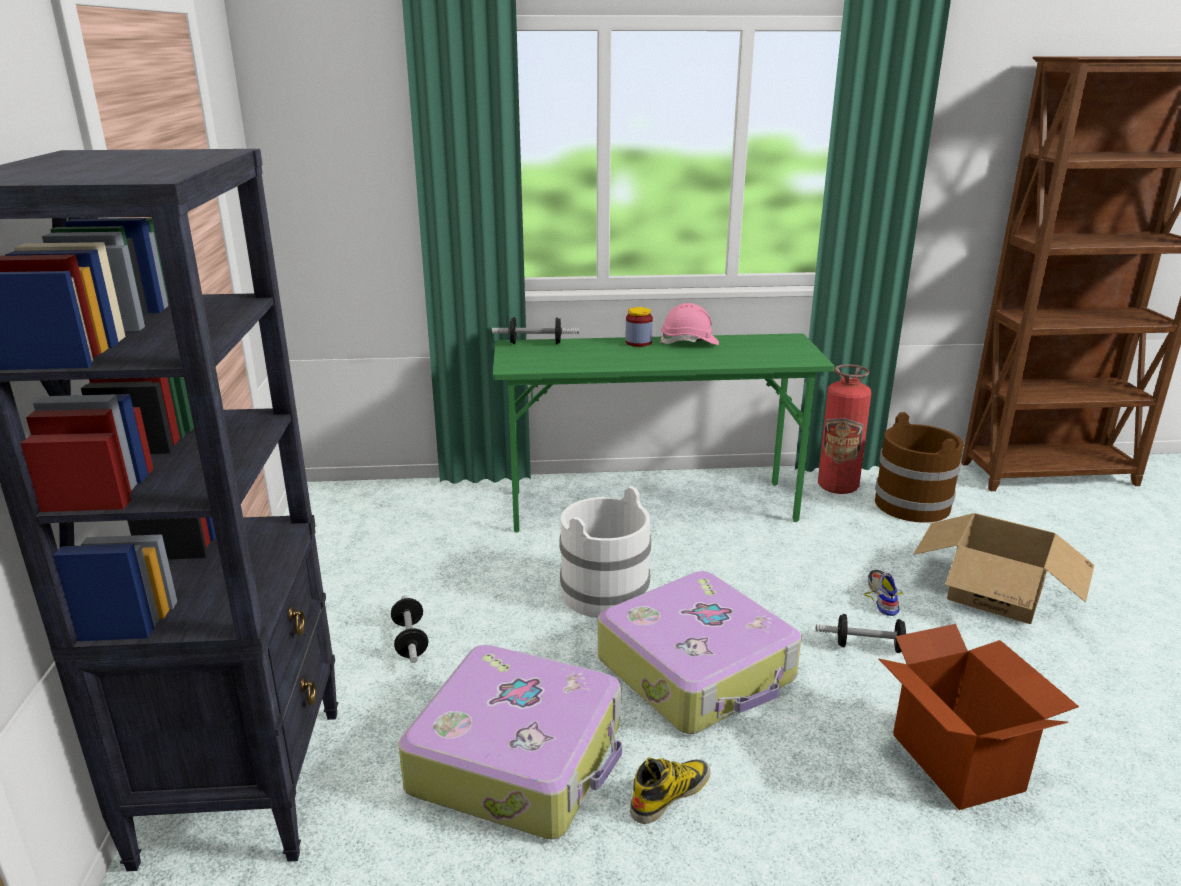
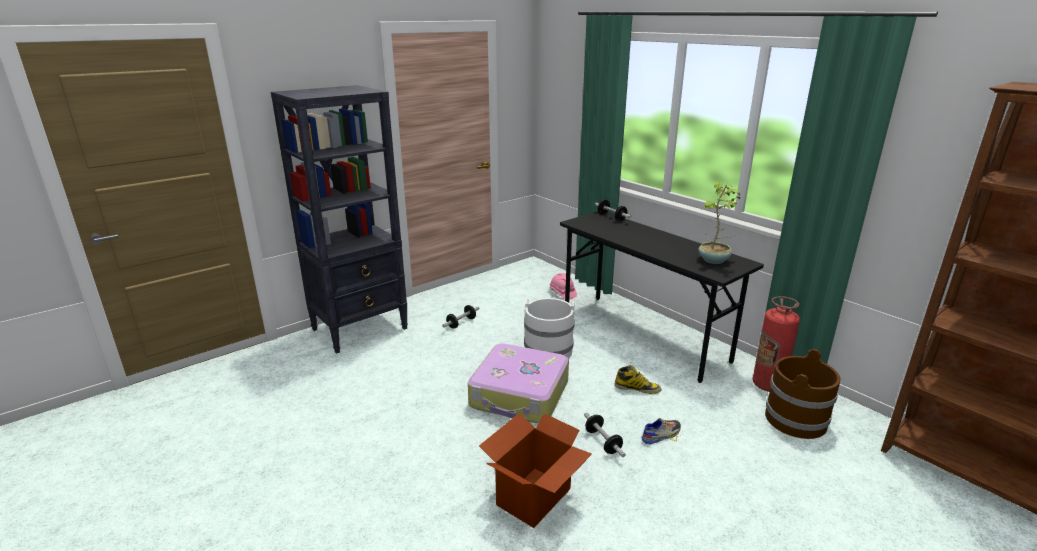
camera: 55 degrees right, 0 degrees up
suitcase [399,645,622,839] -> none
green desk [493,333,834,533] -> black desk [560,211,764,383]
jar [625,307,653,347] -> none
boot [630,757,710,824] -> boot moved to [615,365,661,394]
pink hard hat [660,303,719,345] -> pink hard hat moved to [549,273,577,299]
cardboard box [913,513,1094,624] -> none
none -> potted plant [699,182,742,264]

